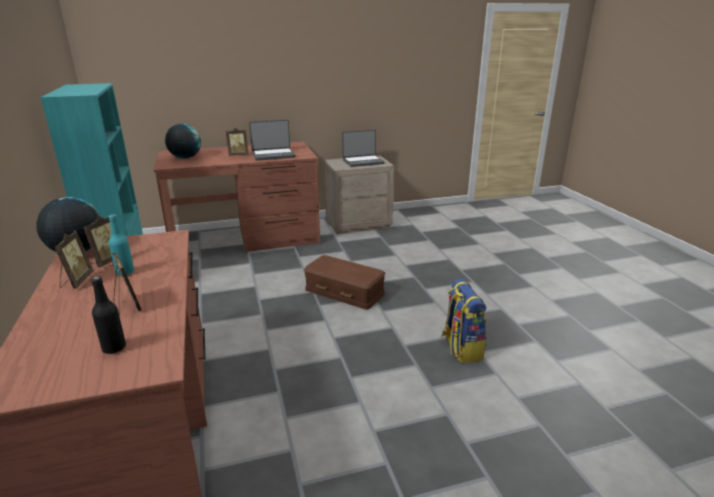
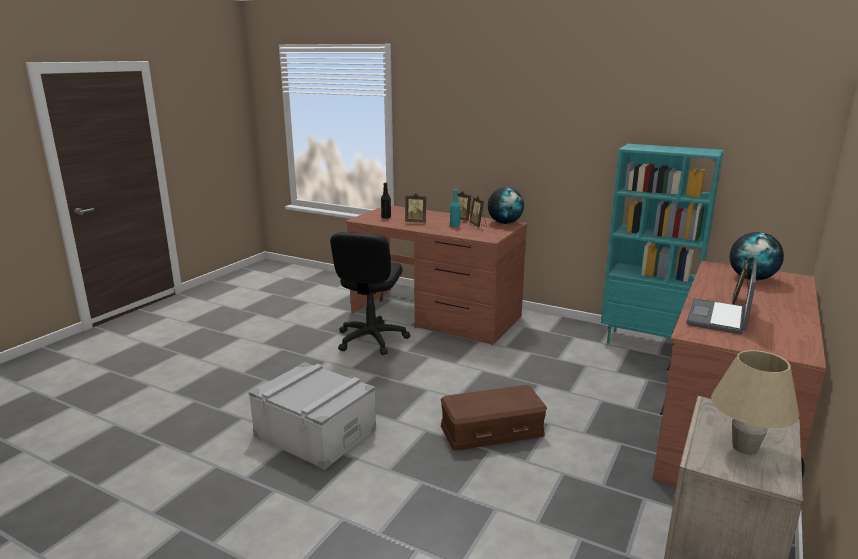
camera: 135 degrees right, 5 degrees down
laptop [342,130,385,167] -> beige table lamp [711,350,799,455]
backpack [441,279,486,363] -> grey storage box [249,362,376,470]
none -> black office chair [330,232,410,355]

